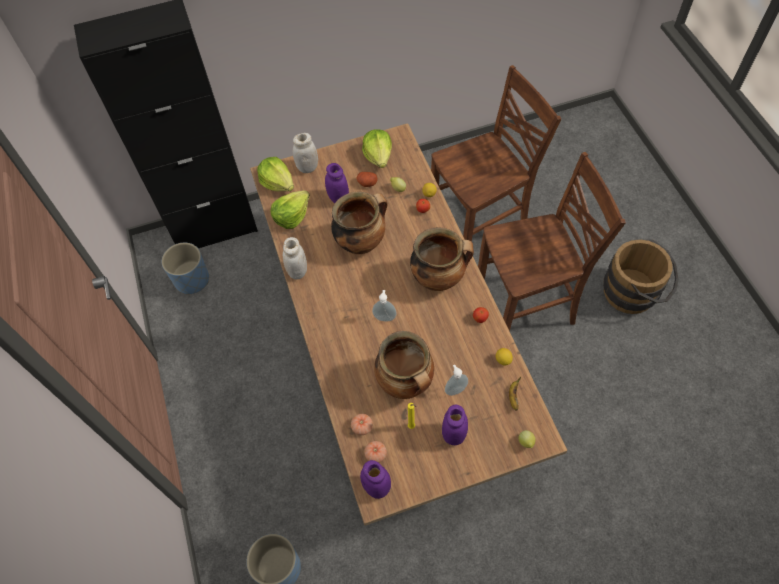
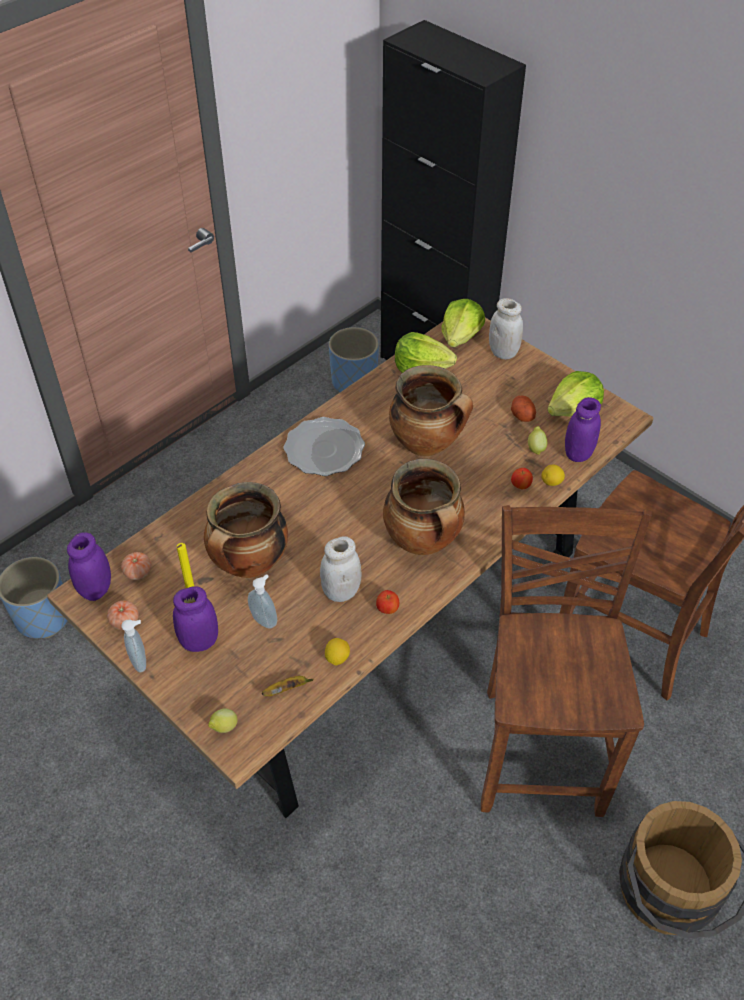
camera: 60 degrees right, 10 degrees down
white jar [283,237,307,279] -> white jar moved to [320,536,361,602]
purple jar [325,163,349,204] -> purple jar moved to [565,397,601,462]
tomato [351,414,373,435] -> tomato moved to [107,601,139,630]
soap dispenser [372,290,396,321] -> soap dispenser moved to [121,620,146,672]
brown chair [478,152,626,331] -> brown chair turned 135 degrees counterclockwise [481,505,652,817]
none -> plate [283,417,365,476]

